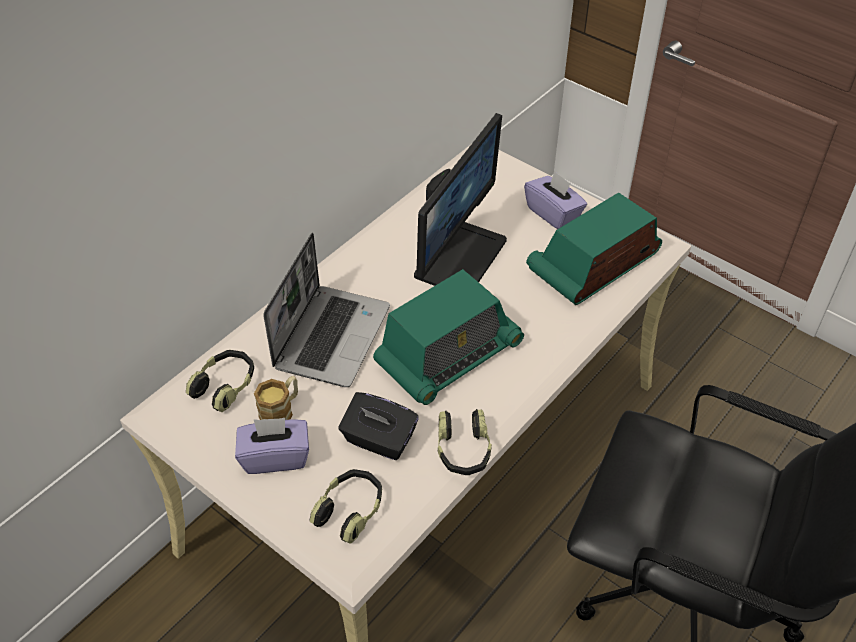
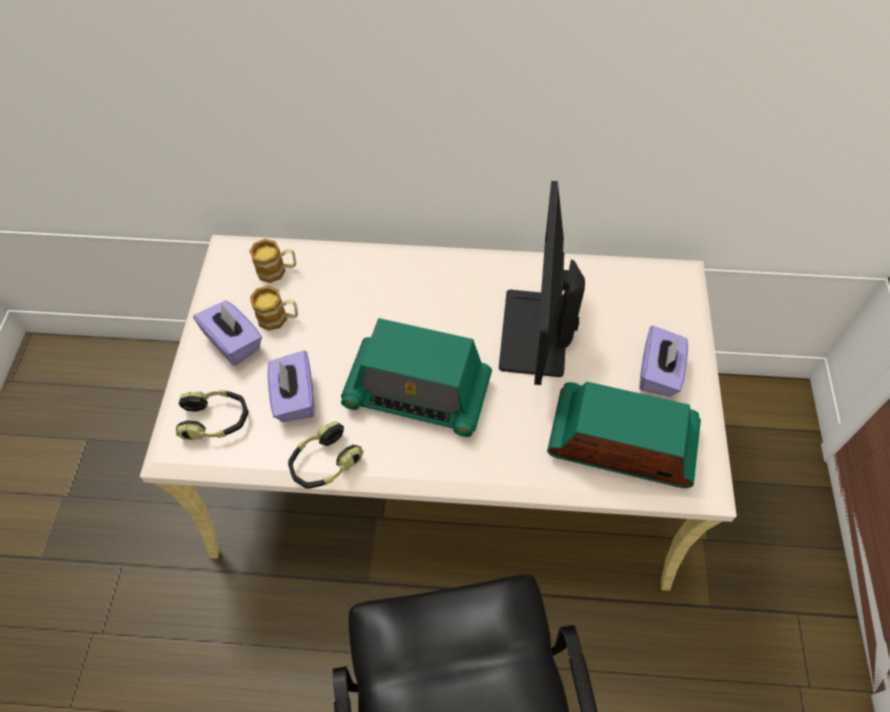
camera: 55 degrees right, 10 degrees up
headphones [186,350,254,412] -> mug [249,239,296,283]
laptop [263,233,390,387] -> none
black tissue box [339,392,419,460] -> purple tissue box [267,350,315,422]
monitor [414,113,507,286] -> monitor turned 105 degrees clockwise [499,181,585,385]

